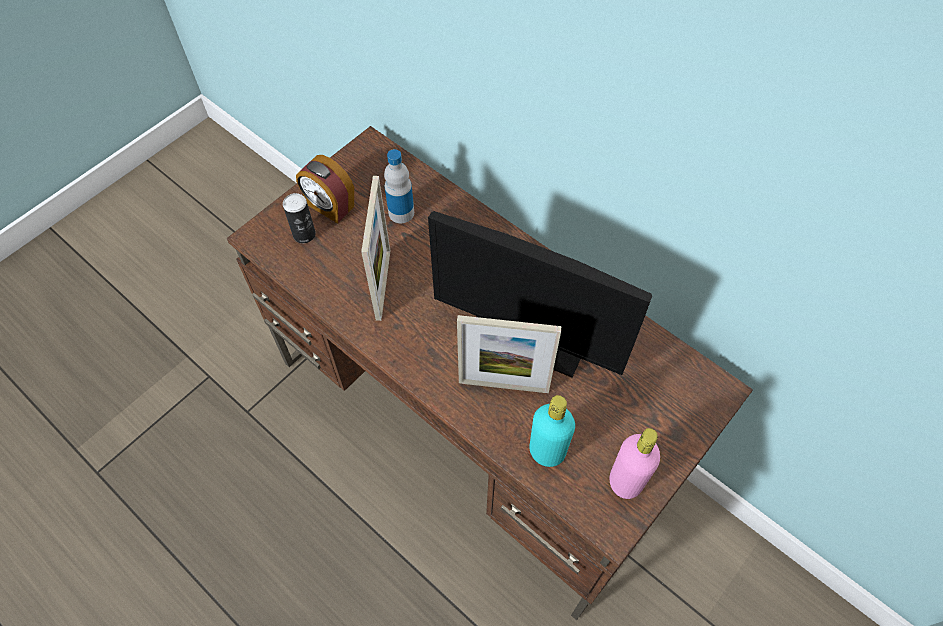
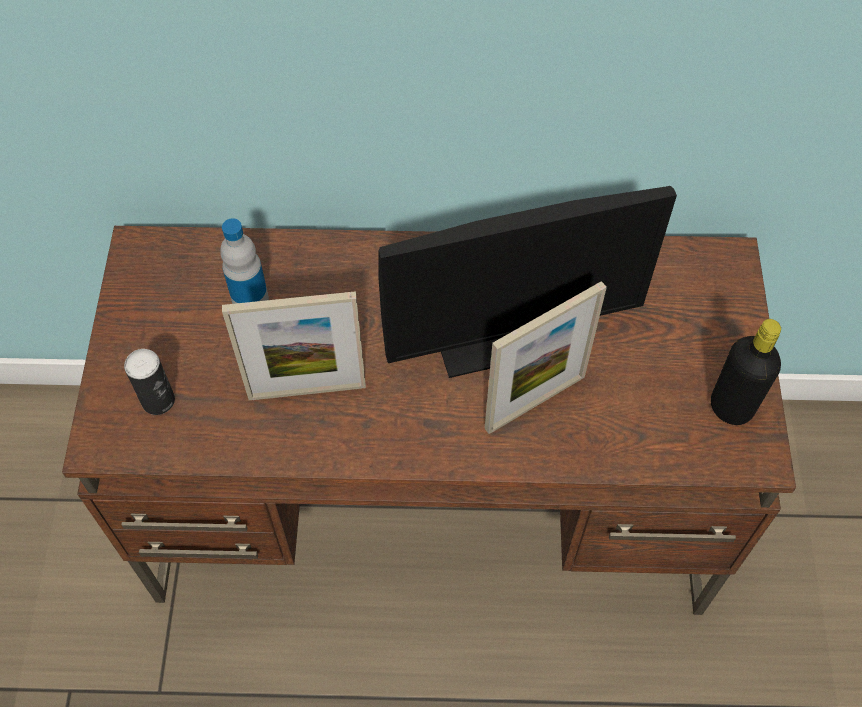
camera: 40 degrees left, 0 degrees up
alarm clock [296,155,354,224] -> none
picture frame [361,176,390,321] -> picture frame turned 120 degrees clockwise [222,291,366,400]
turquoise bottle [529,395,575,467] -> none
pink bottle [609,428,660,499] -> black bottle [711,319,781,425]

